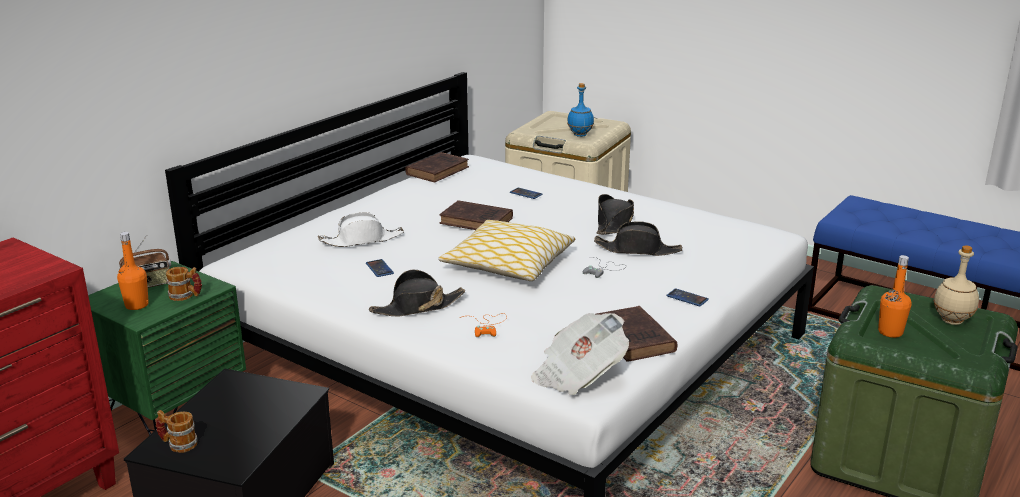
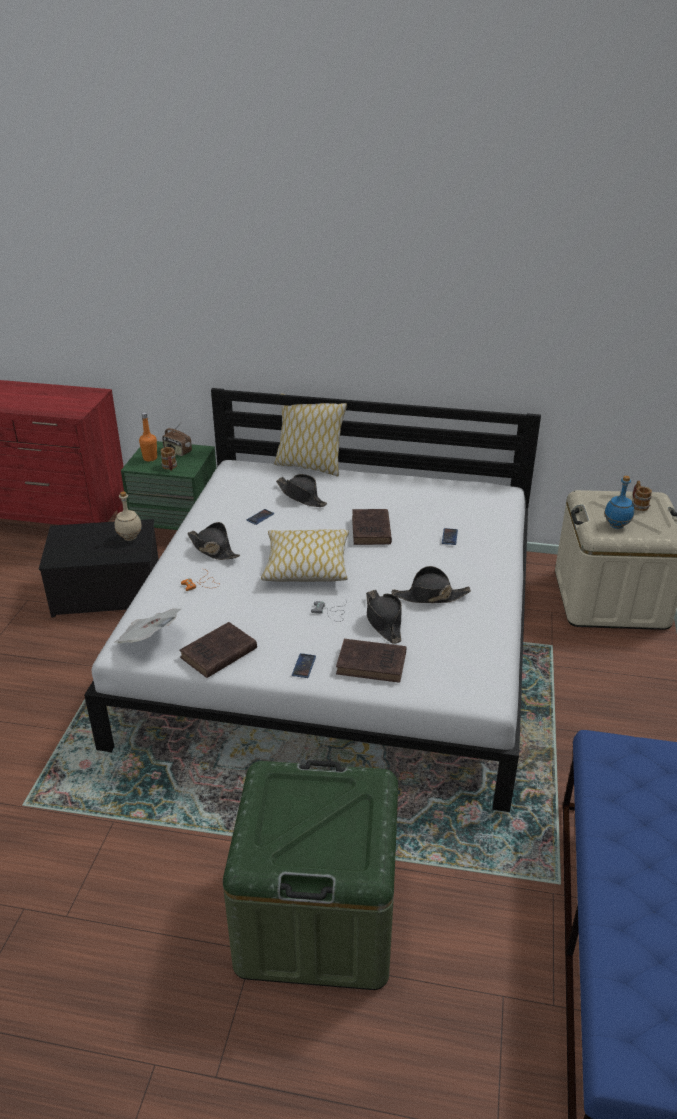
camera: 65 degrees right, 10 degrees up
mug [156,410,198,453] -> mug moved to [632,481,652,511]
white hat [318,212,404,247] -> black hat [276,474,327,507]
brown book [405,152,469,182] -> brown book moved to [336,639,407,683]
orange bottle [878,255,912,338] -> none
beige bottle [933,246,979,325] -> beige bottle moved to [115,491,142,541]
none -> pillow [274,393,347,477]

